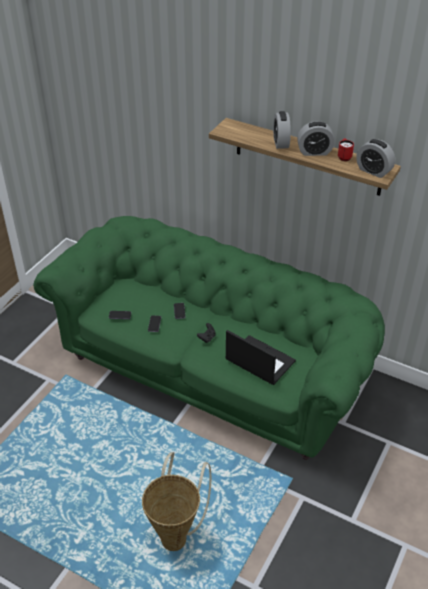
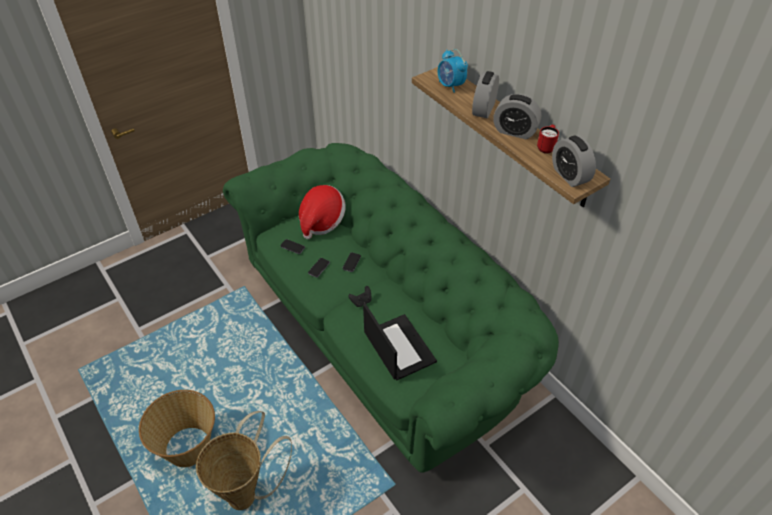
camera: 25 degrees right, 5 degrees up
none -> basket [139,390,215,467]
none -> hat [299,185,345,239]
none -> alarm clock [437,49,468,93]

